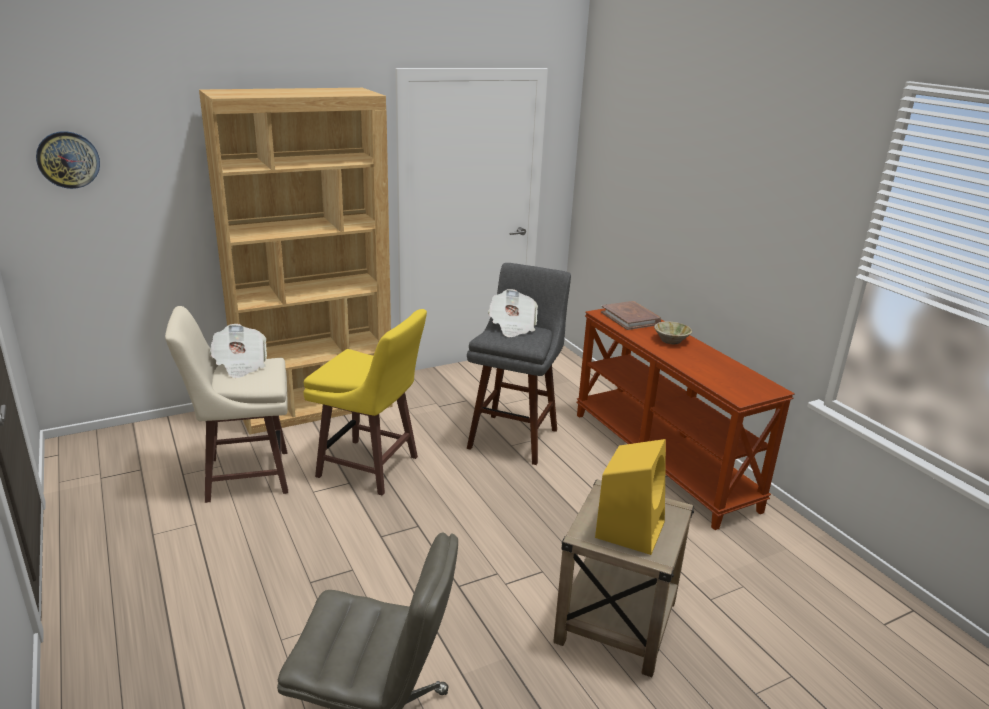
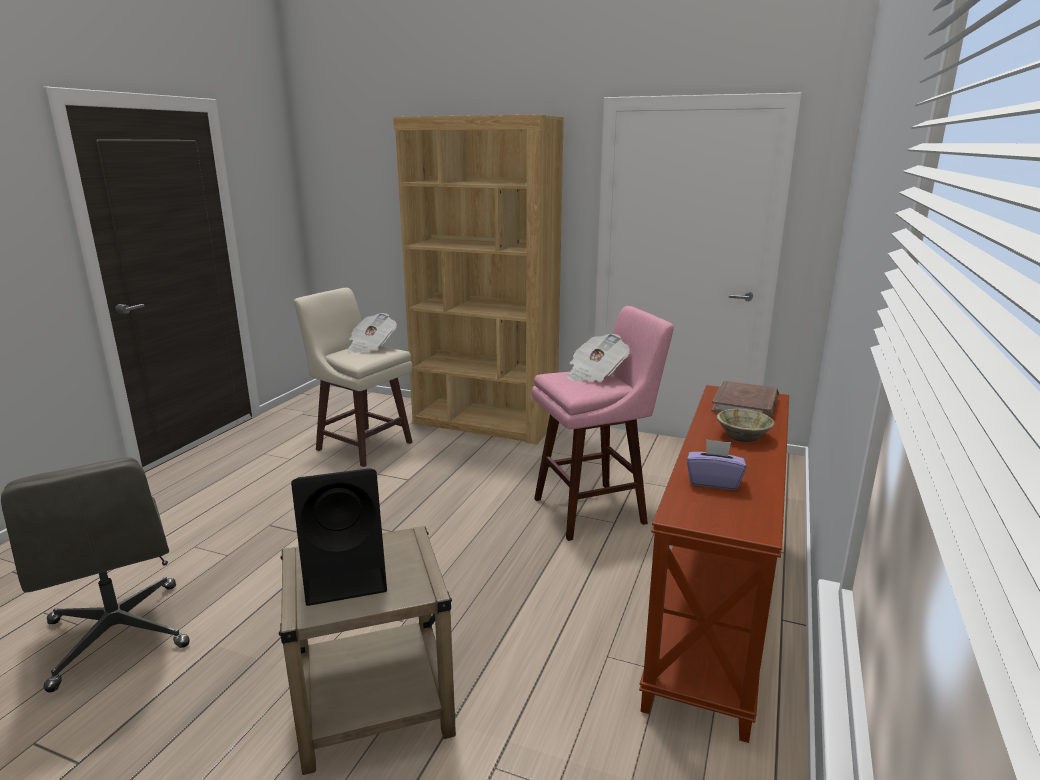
camera: 50 degrees right, 5 degrees down
wall clock [36,131,100,189] -> none
yellow stool [304,309,427,496] -> none
grey stool [467,263,571,465] -> pink stool [532,306,674,541]
yellow speaker [595,439,666,555] -> black speaker [291,468,387,606]
none -> purple tissue box [687,439,746,490]

